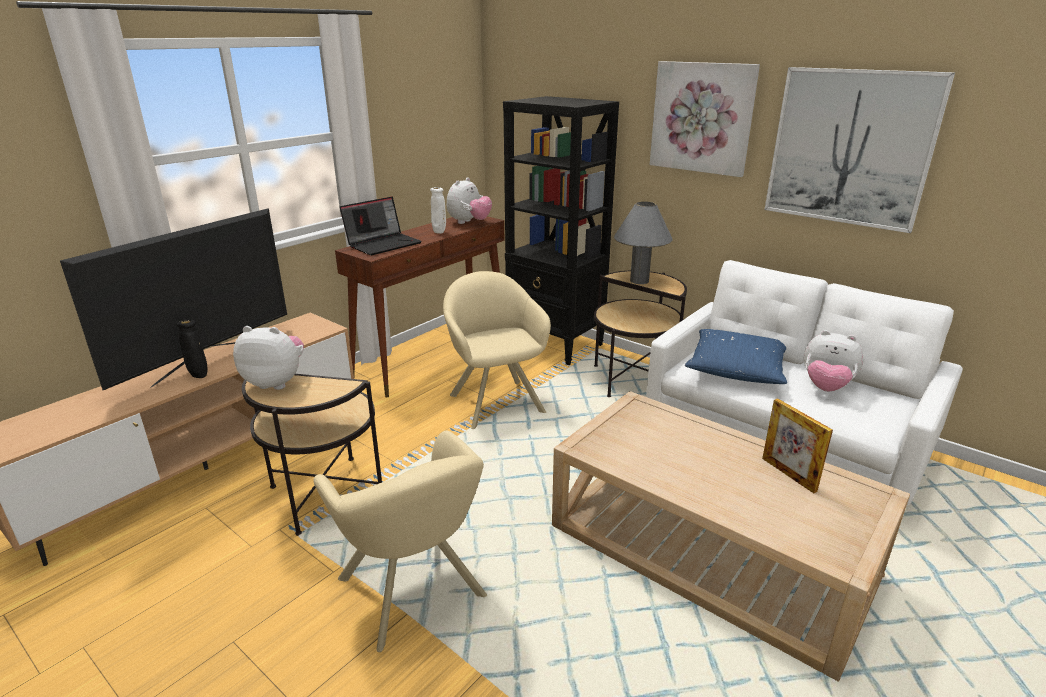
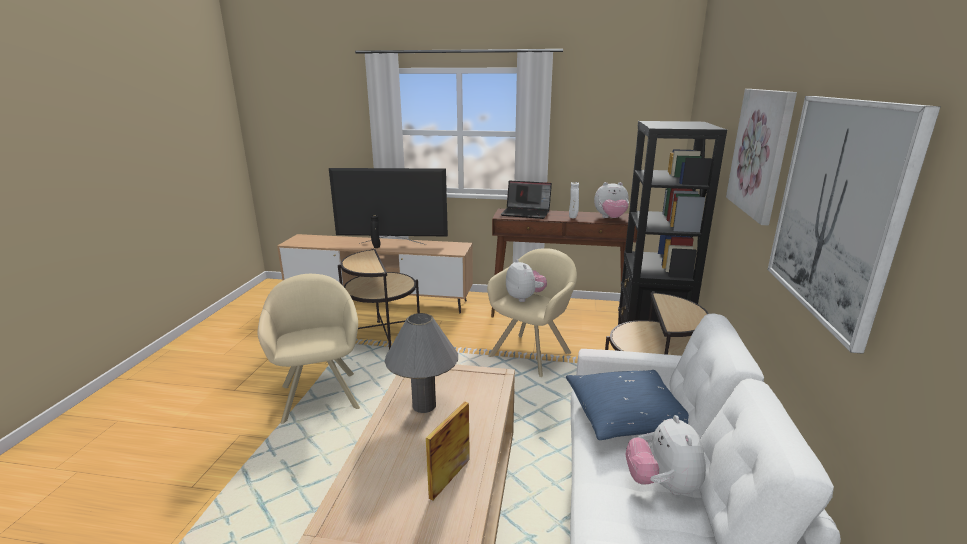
camera: 60 degrees right, 5 degrees down
plush toy [233,326,304,390] -> plush toy moved to [506,259,547,302]
beige armchair [313,430,487,652] -> beige armchair turned 135 degrees clockwise [258,274,360,424]
grey table lamp [614,201,673,284] -> grey table lamp moved to [385,313,458,413]

